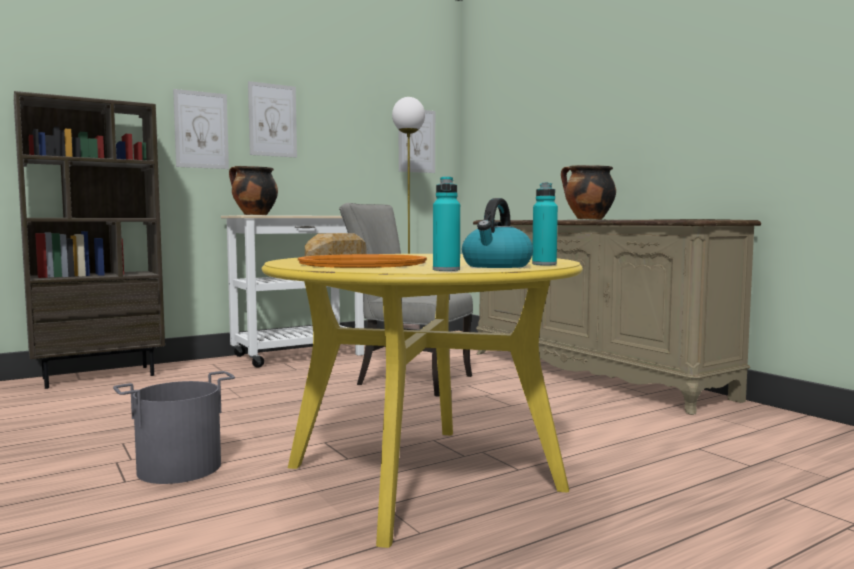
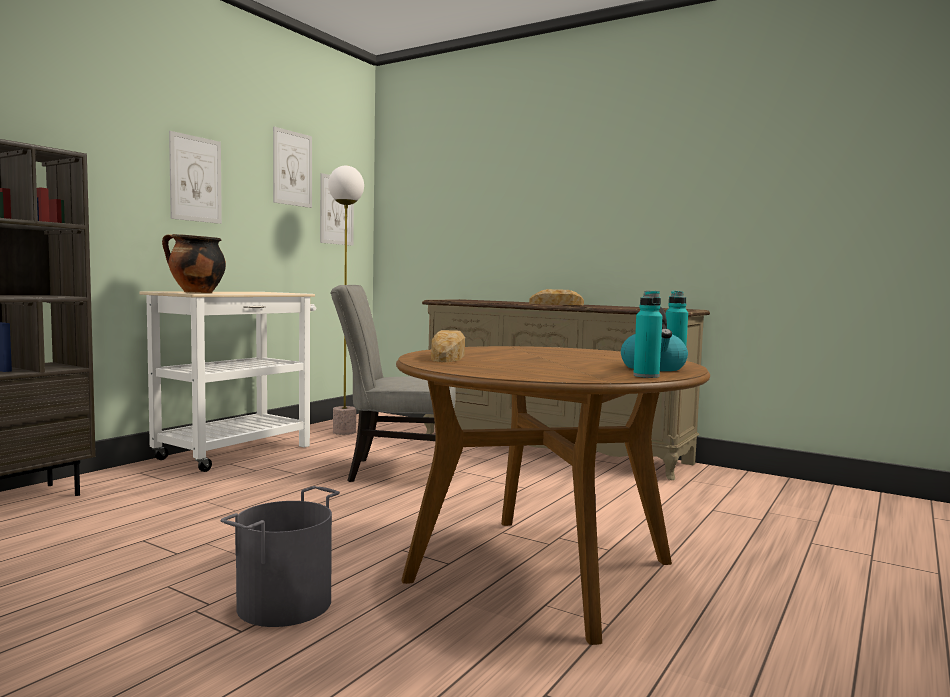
camera: 25 degrees left, 0 degrees up
picture [173,89,229,169] -> picture moved to [273,127,312,208]
yellow dining table [262,254,583,548] -> brown dining table [396,346,710,645]
orange tray [298,254,427,268] -> none
cooking pot [561,165,616,219] -> bread [529,289,584,305]

